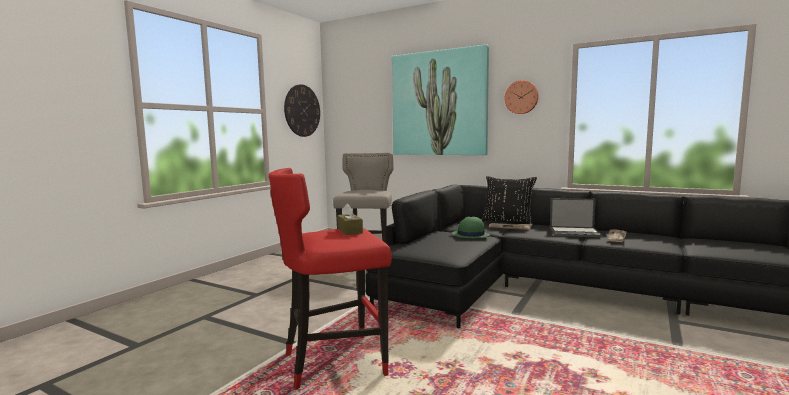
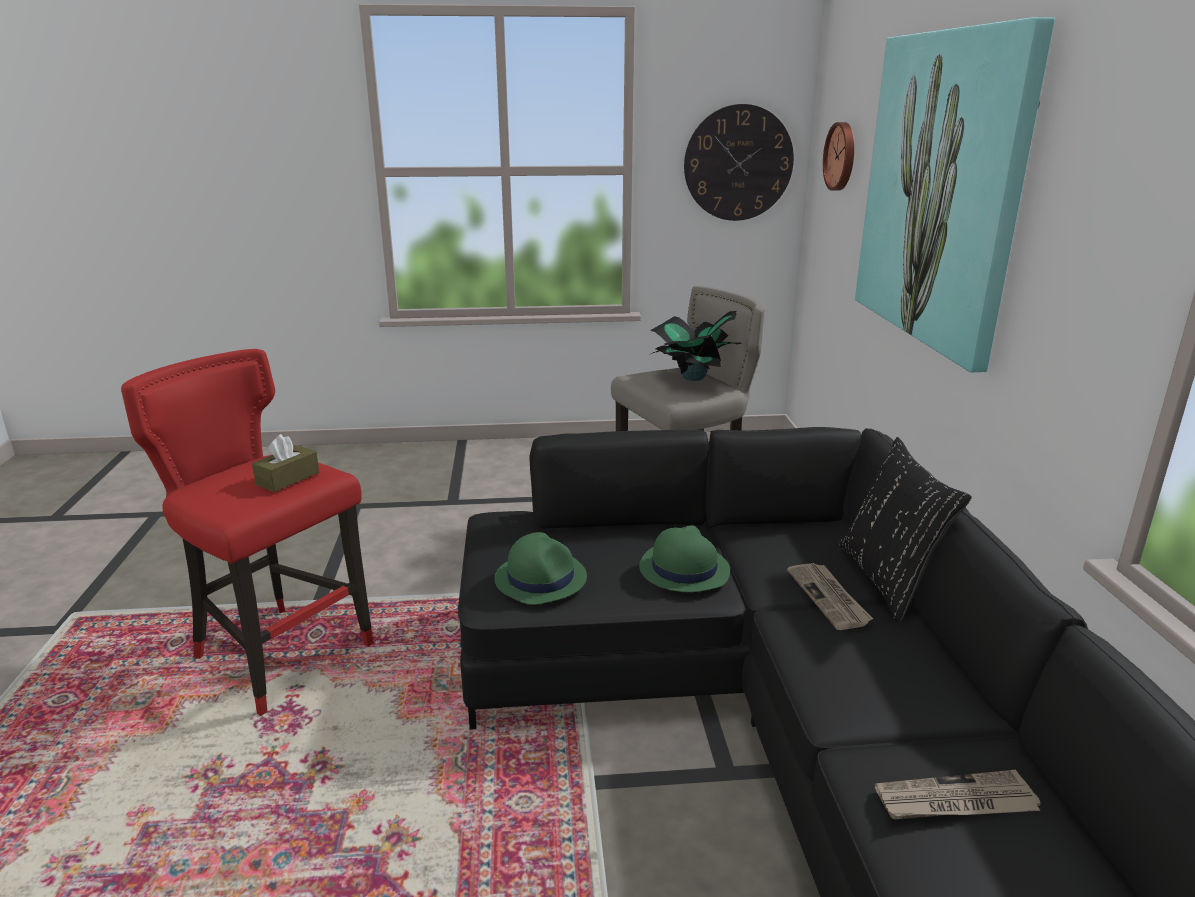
camera: 55 degrees right, 15 degrees up
wall clock [504,80,538,114] -> wall clock moved to [823,122,854,191]
laptop [550,198,603,237] -> none
none -> green hat [494,532,587,605]
none -> potted plant [649,311,742,381]

